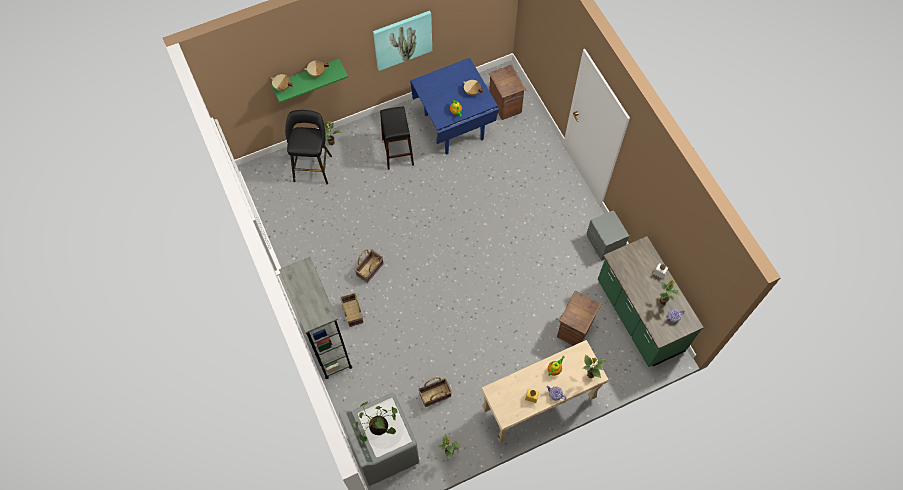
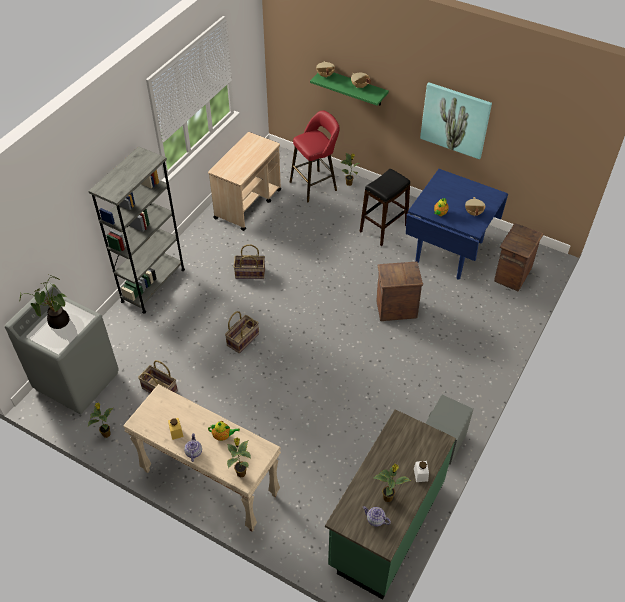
camera: 55 degrees right, 15 degrees down
black stool [285,110,332,184] -> red stool [290,110,340,202]
basket [340,293,363,327] -> basket moved to [225,311,259,354]
crate [557,291,602,346] -> crate moved to [376,261,423,321]
none -> beige cart [208,132,281,231]

